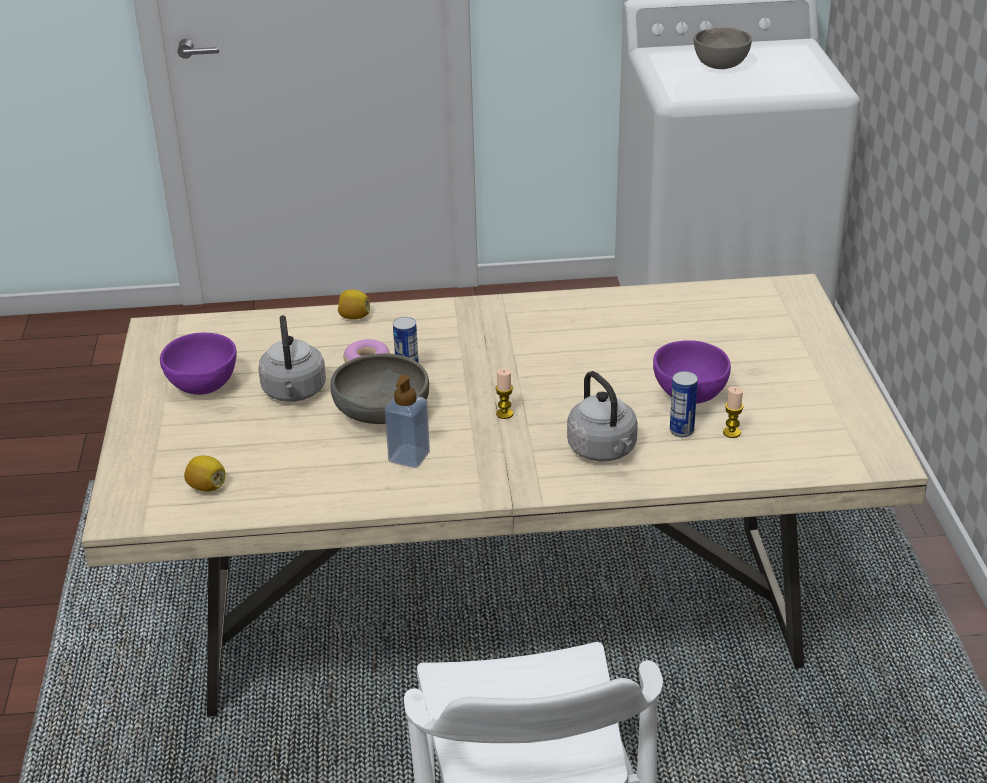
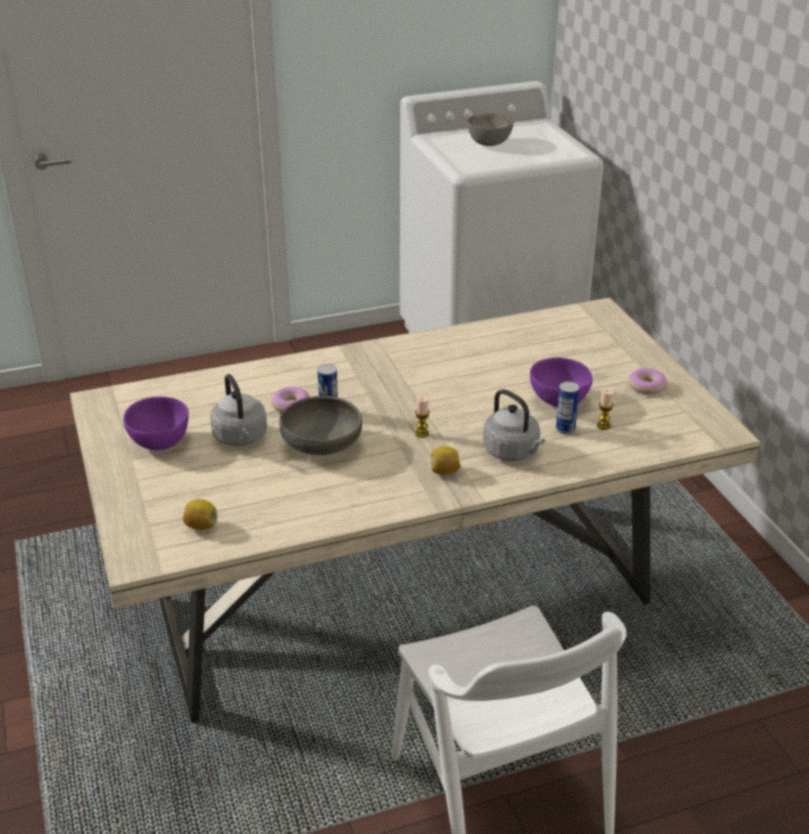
camera: 15 degrees left, 0 degrees up
lemon [338,290,370,320] -> lemon moved to [431,446,461,475]
soap dispenser [385,375,430,468] -> none
none -> donut [628,368,667,395]

